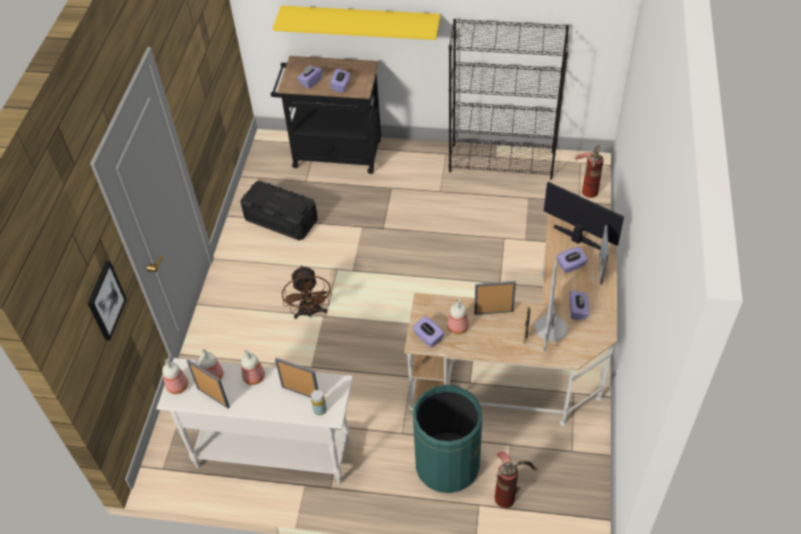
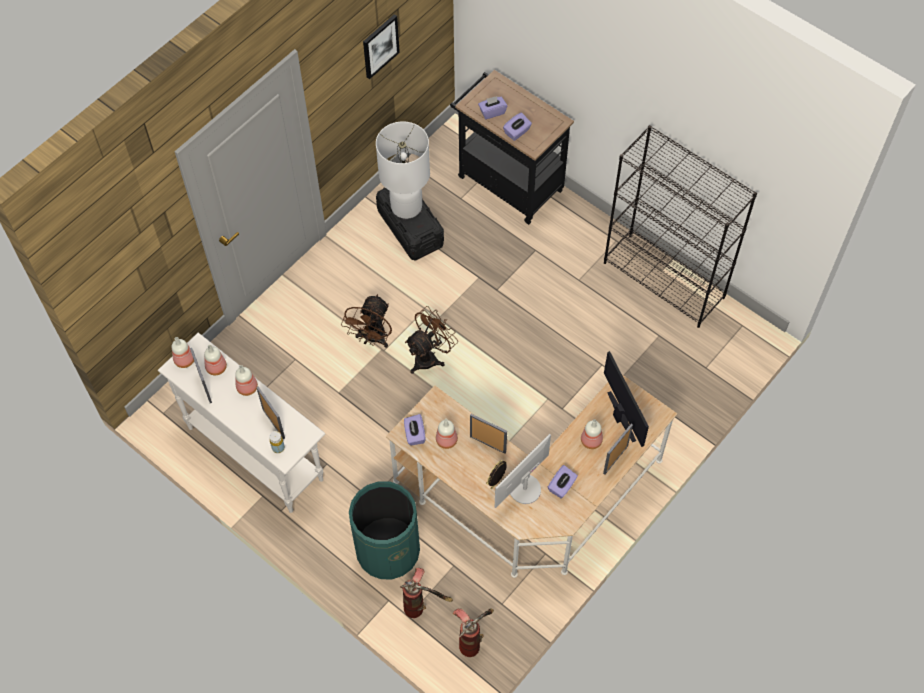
camera: 30 degrees right, 10 degrees up
picture [88,261,127,341] -> picture moved to [363,14,400,79]
yellow shelf [273,6,440,40] -> none
purple tissue box [557,247,588,273] -> bottle [581,419,603,449]
fire extinguisher [575,145,604,198] -> fire extinguisher moved to [452,608,494,657]
none -> white table lamp [376,121,430,219]
none -> brown fan [405,306,458,374]

